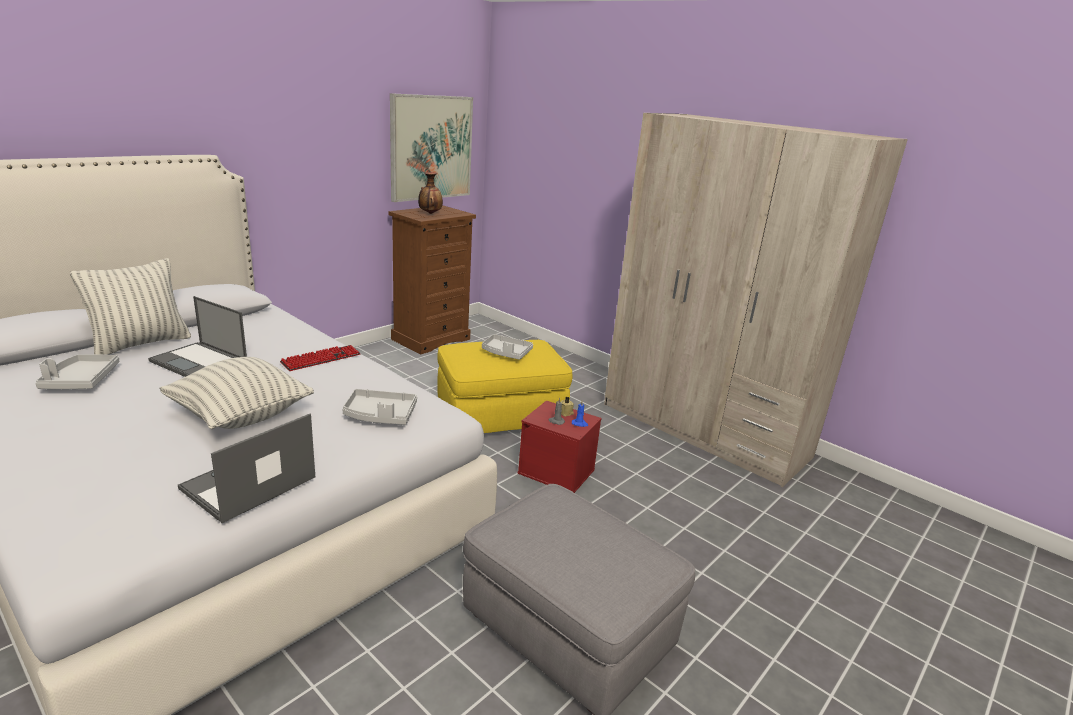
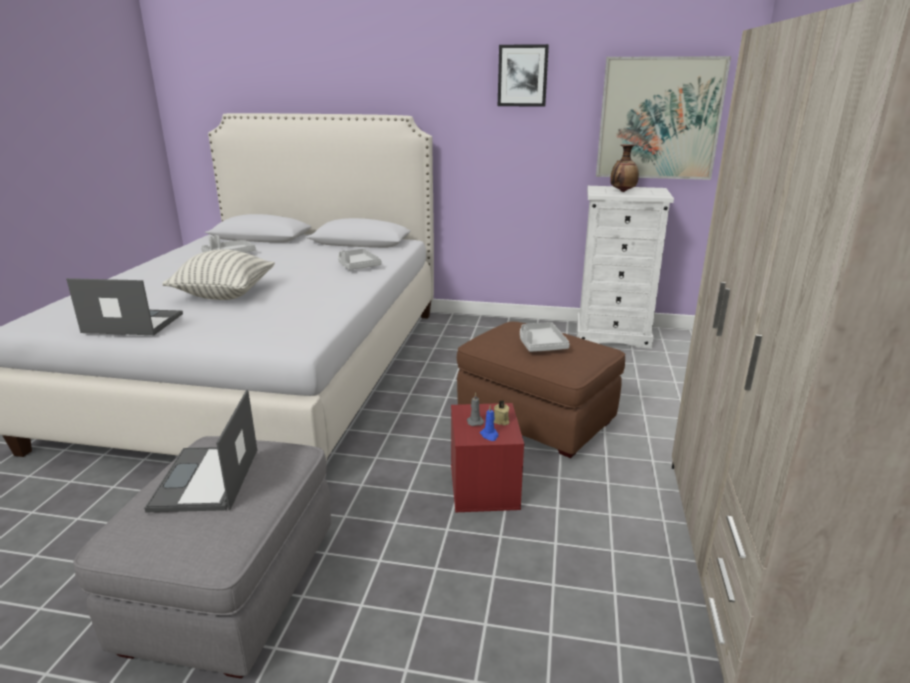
camera: 60 degrees right, 0 degrees up
pillow [70,258,191,355] -> none
laptop [148,296,247,377] -> laptop moved to [144,390,257,512]
keyboard [280,345,361,371] -> none
grey tray [342,389,417,425] -> grey tray moved to [338,249,381,270]
brown dresser [389,205,476,355] -> white dresser [577,186,674,349]
yellow ottoman [437,340,572,433] -> brown ottoman [457,322,625,458]
none -> picture [498,44,549,107]

